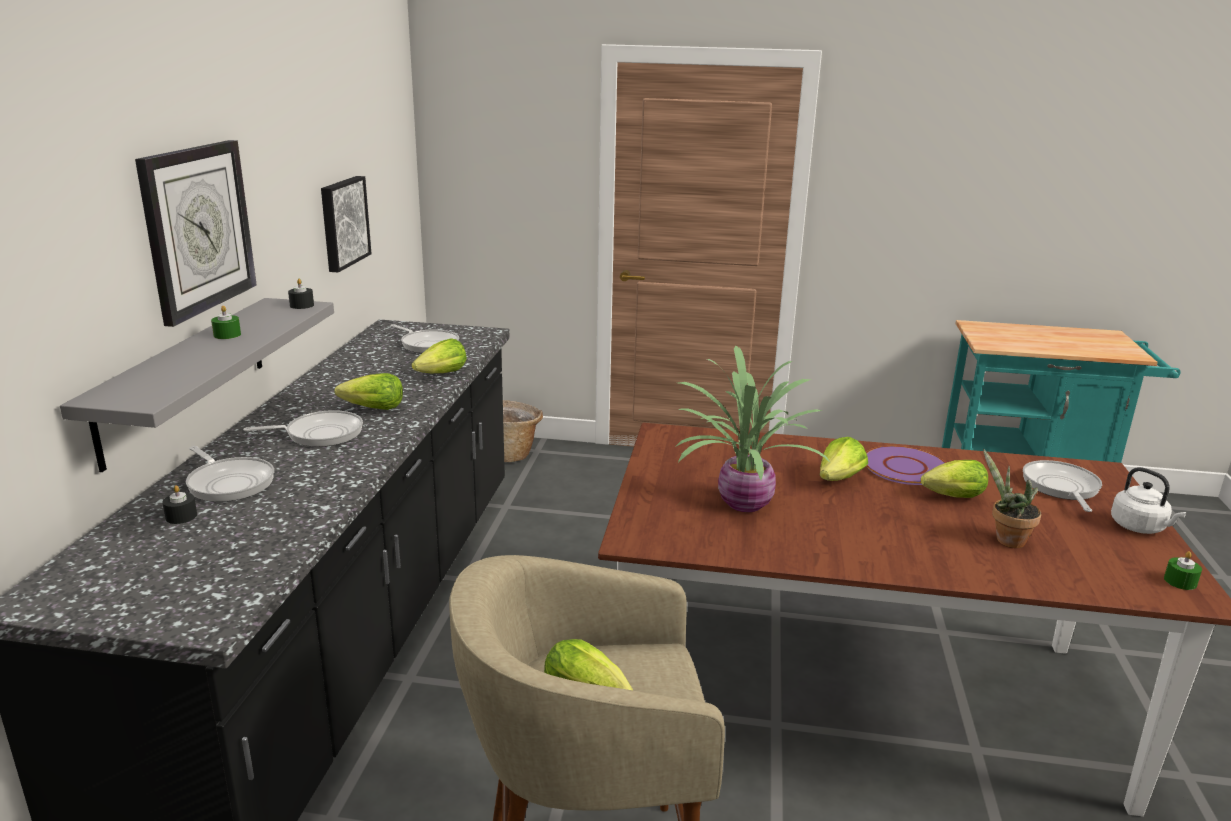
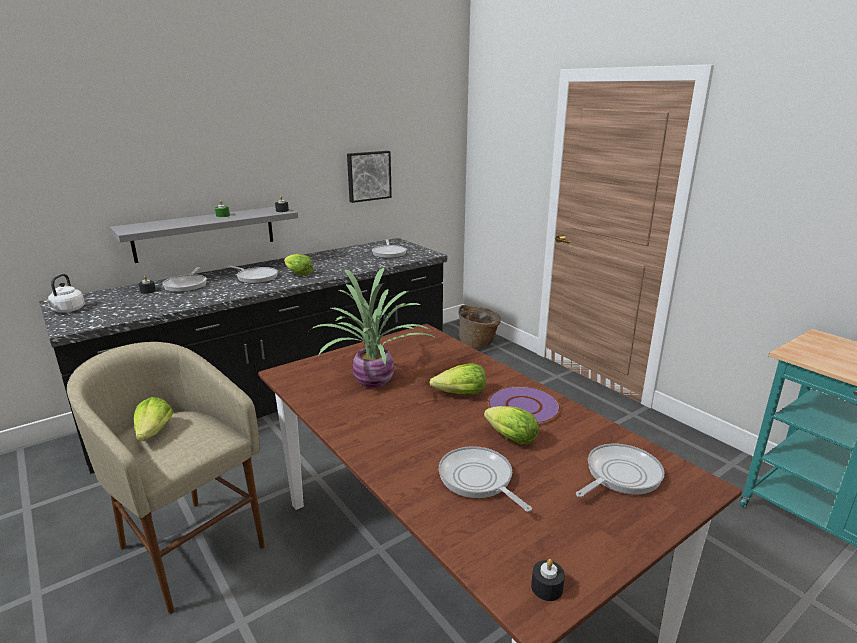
camera: 45 degrees right, 0 degrees up
wall clock [135,140,257,327] -> none
lettuce [411,338,467,373] -> none
potted plant [983,449,1041,548] -> frying pan [439,446,532,512]
white kettle [1111,467,1187,534] -> white kettle moved to [43,274,85,313]
green candle [1164,551,1202,590] -> black candle [531,559,565,601]

